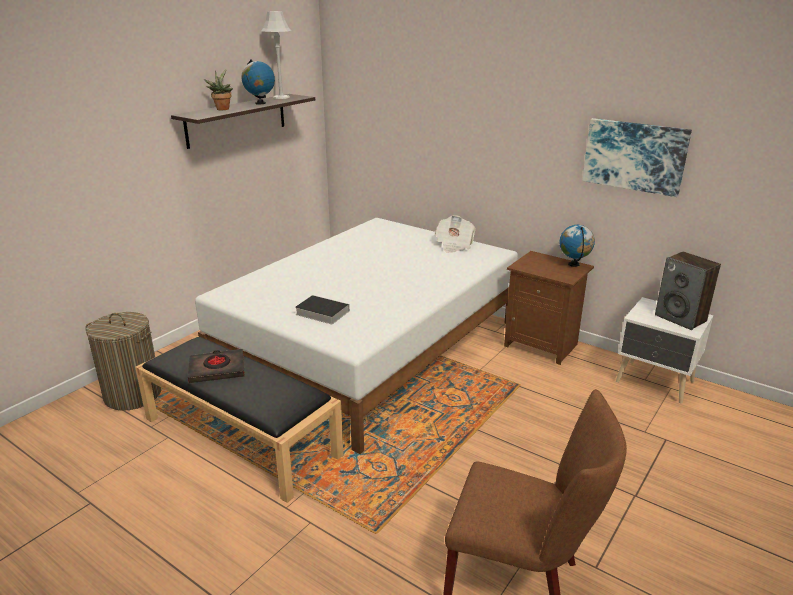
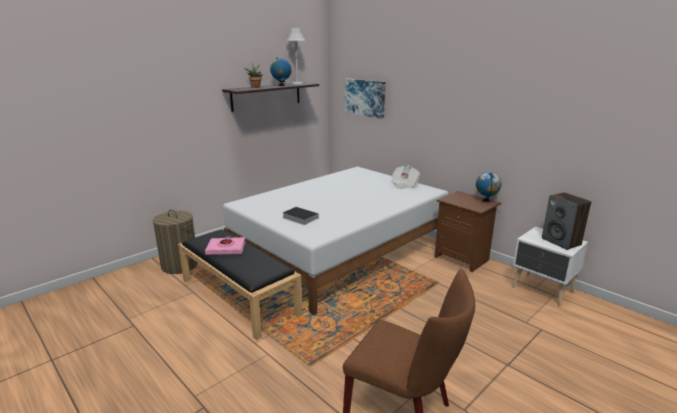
camera: 10 degrees right, 5 degrees down
black book [188,349,245,383] -> pink book [205,237,245,255]
picture [582,118,692,197] -> picture moved to [345,79,385,119]

